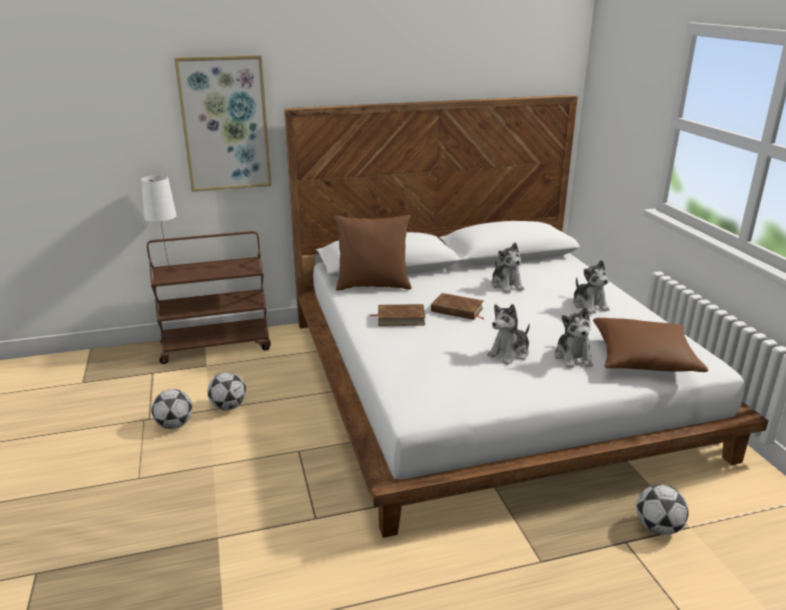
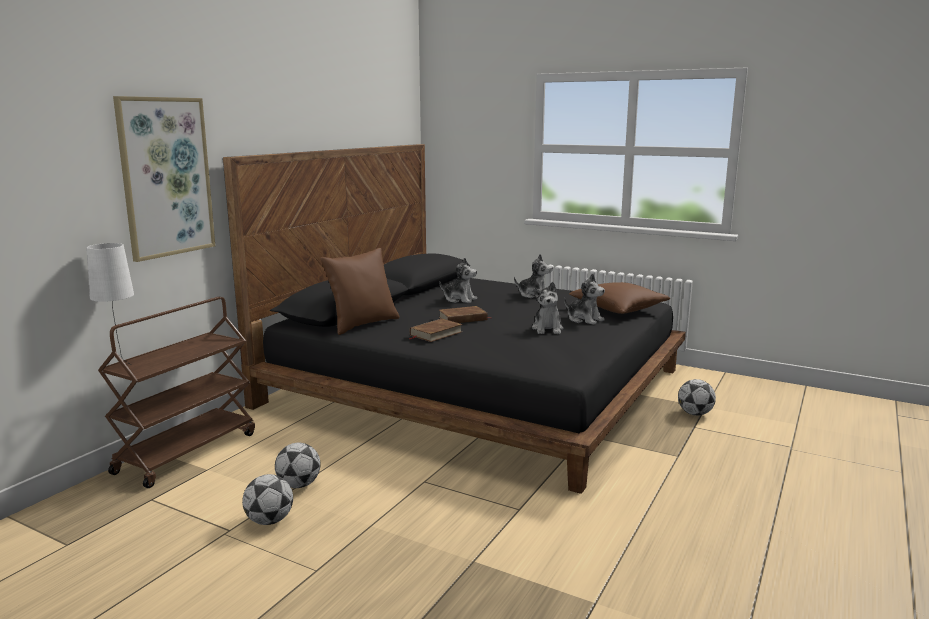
camera: 45 degrees left, 10 degrees down
white bed [284,95,768,538] -> black bed [223,144,686,494]

